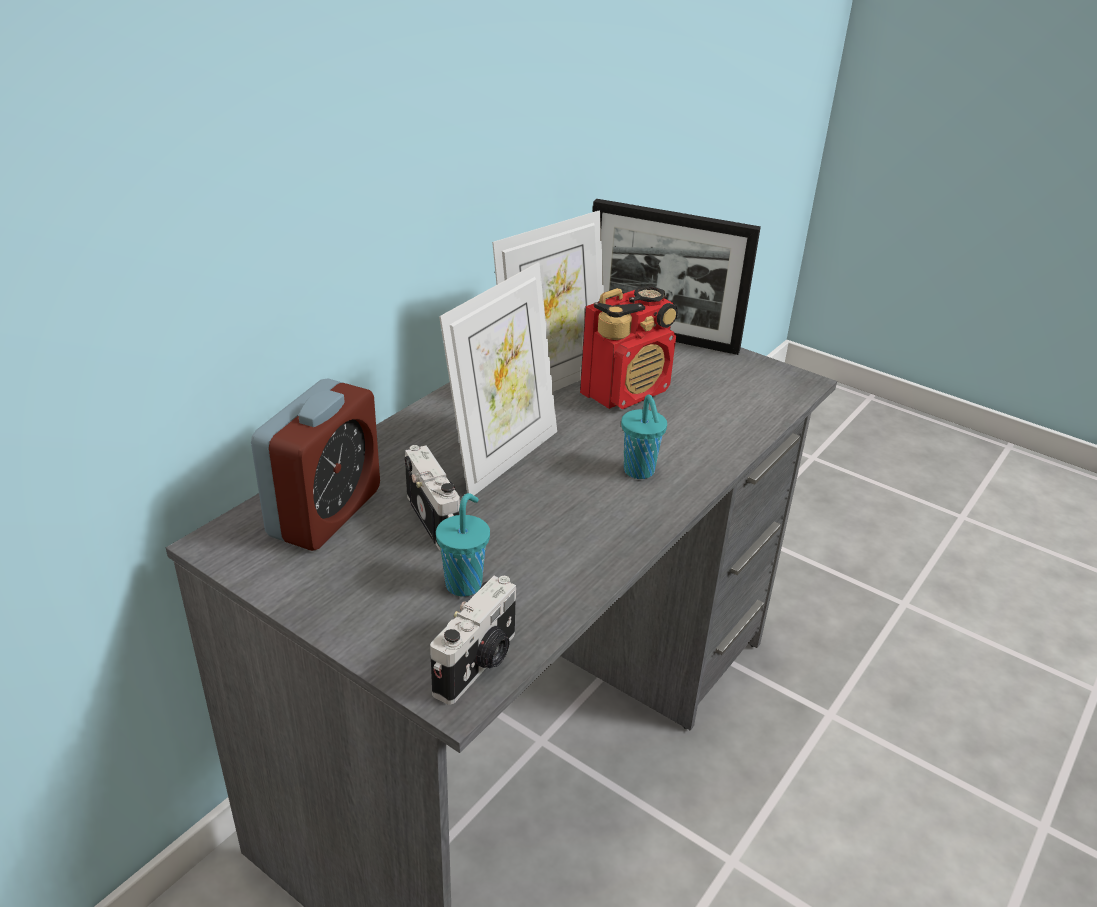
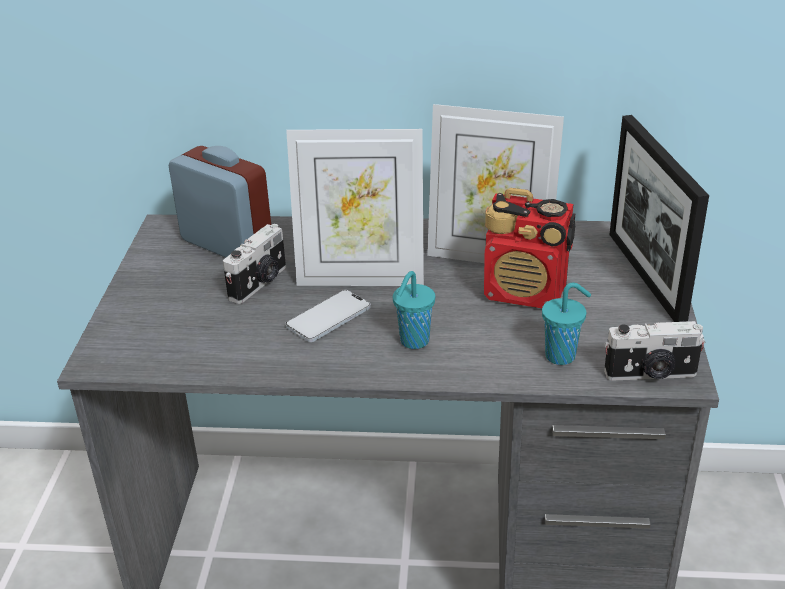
camera: 60 degrees right, 0 degrees up
alarm clock [251,379,380,551] -> alarm clock turned 135 degrees counterclockwise [169,146,271,258]
camera [430,576,516,705] -> camera moved to [604,321,705,381]
turquoise cup [436,493,490,597] -> turquoise cup moved to [542,283,591,365]
none -> phone [285,290,371,342]

